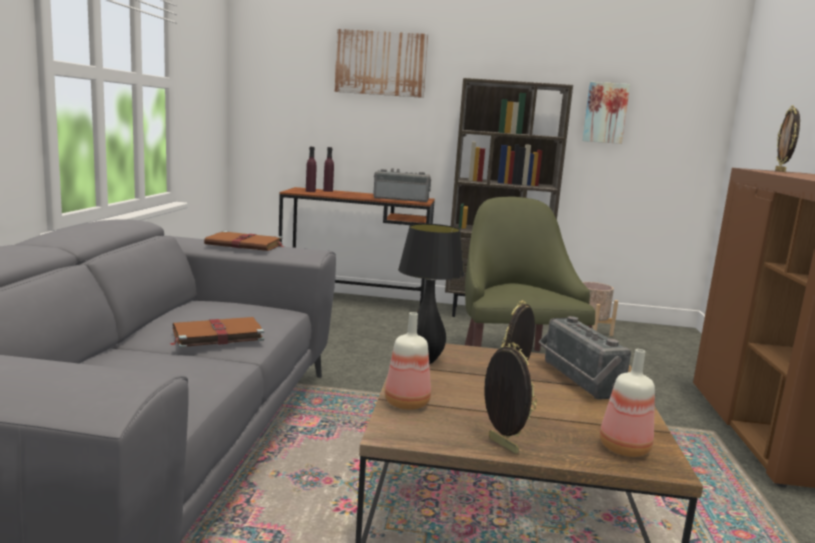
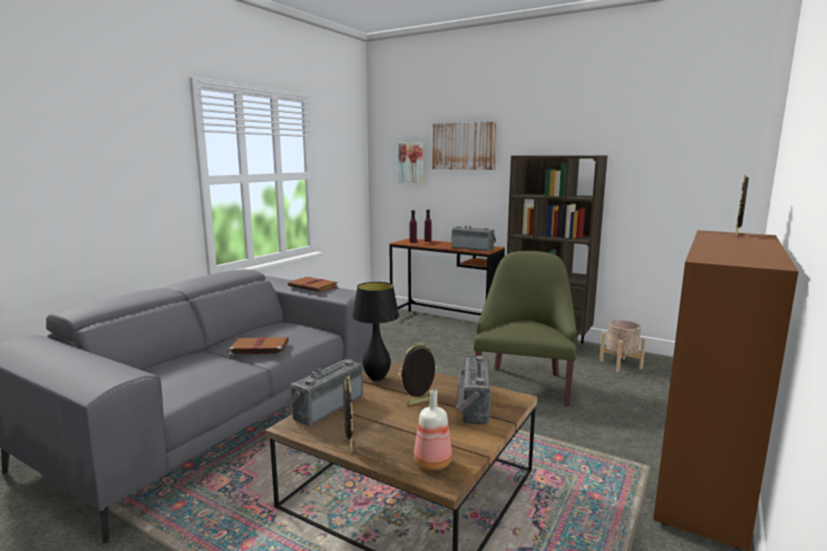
camera: 25 degrees right, 0 degrees up
bottle [385,312,431,410] -> radio [286,359,363,426]
picture [582,82,630,144] -> picture moved to [398,142,423,183]

